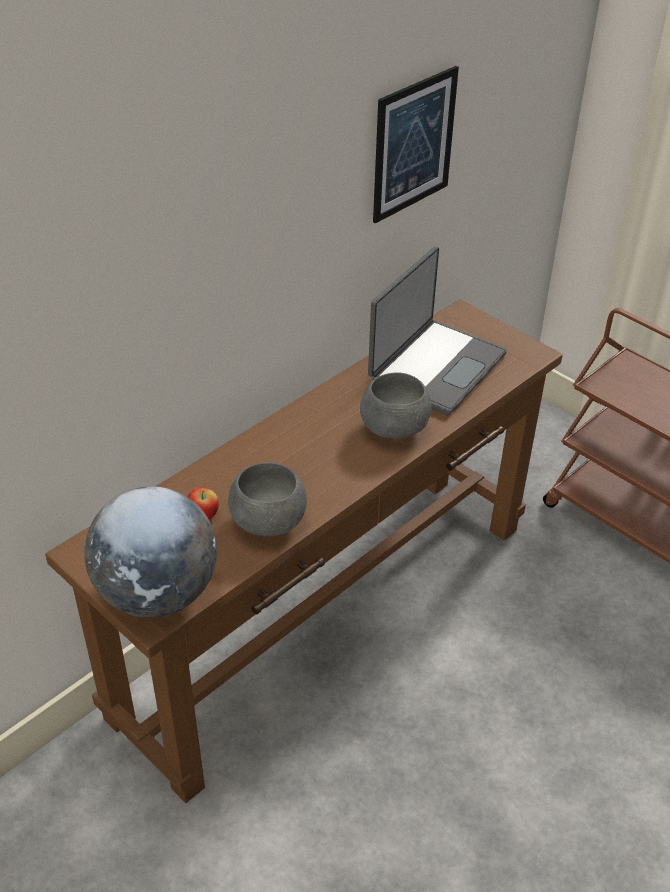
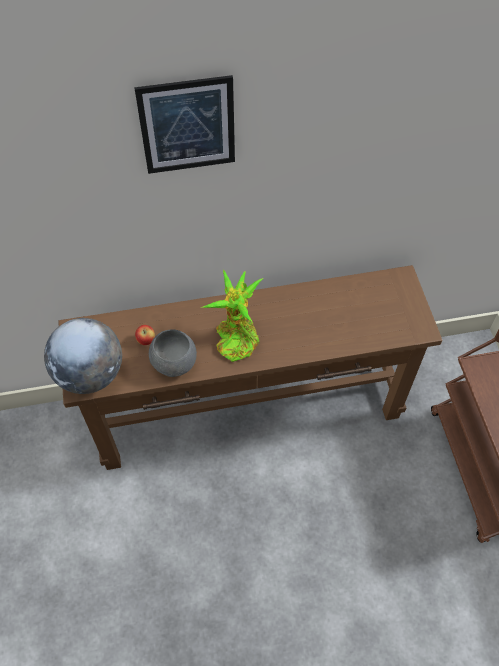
camera: 35 degrees right, 15 degrees up
grey bowl [360,372,432,439] -> none
laptop [368,247,507,416] -> none
picture [373,66,459,223] -> picture moved to [134,75,235,174]
none -> potted plant [202,270,263,362]

